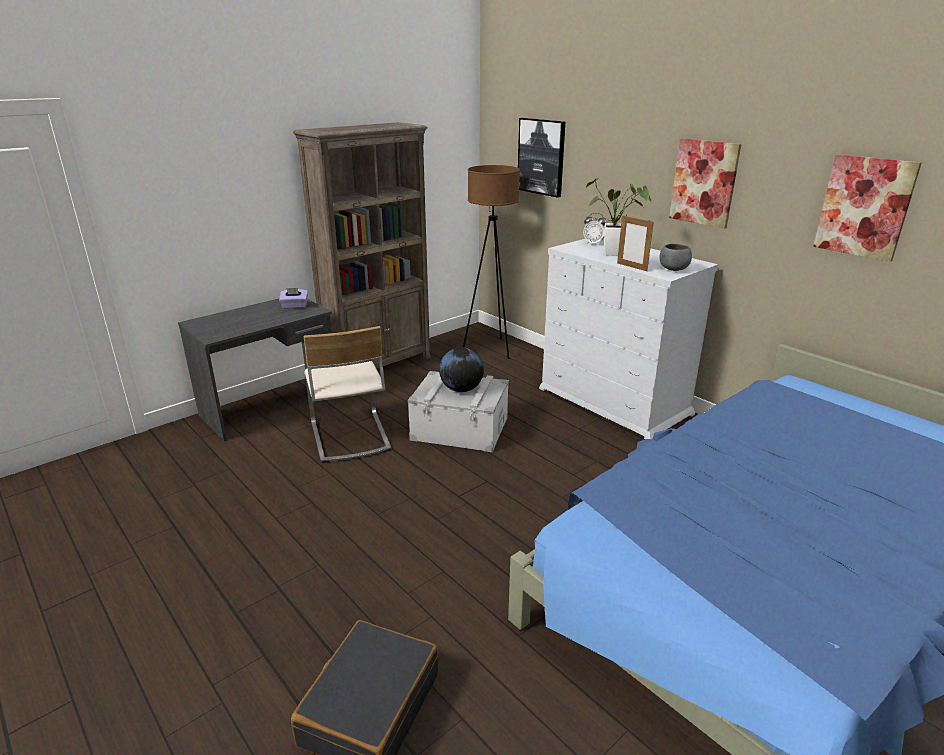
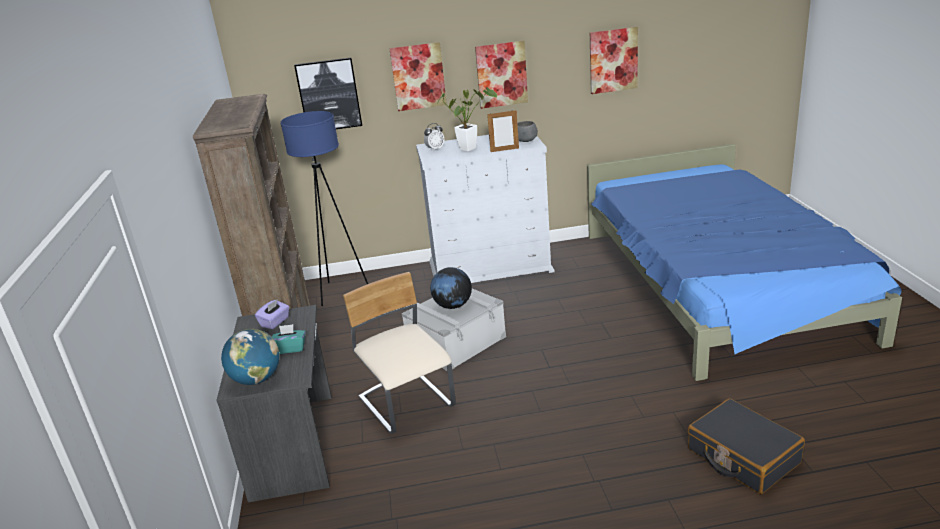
camera: 55 degrees left, 0 degrees up
beige chair [304,326,391,463] -> beige chair turned 135 degrees counterclockwise [343,272,456,434]
brown floor lamp [463,165,520,359] -> blue floor lamp [280,111,368,306]
none -> globe [221,329,280,385]
none -> turquoise tissue box [272,324,306,354]
none -> picture [389,42,447,111]

